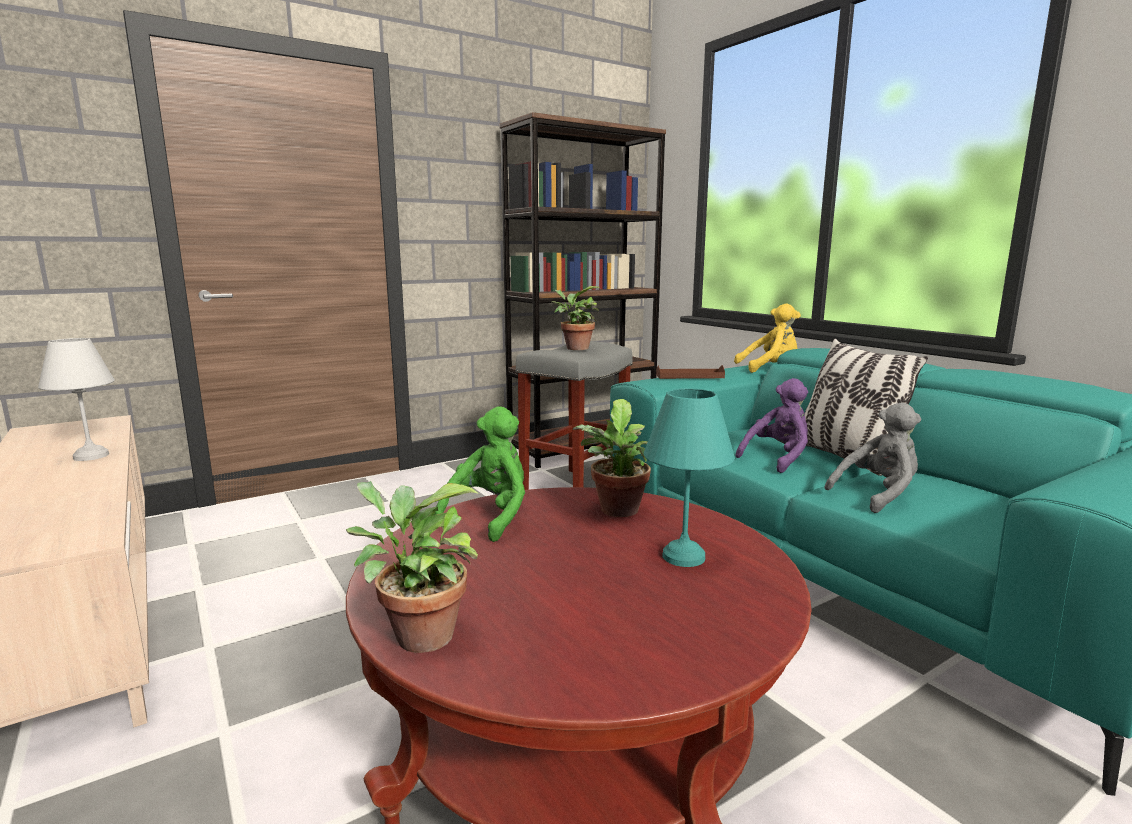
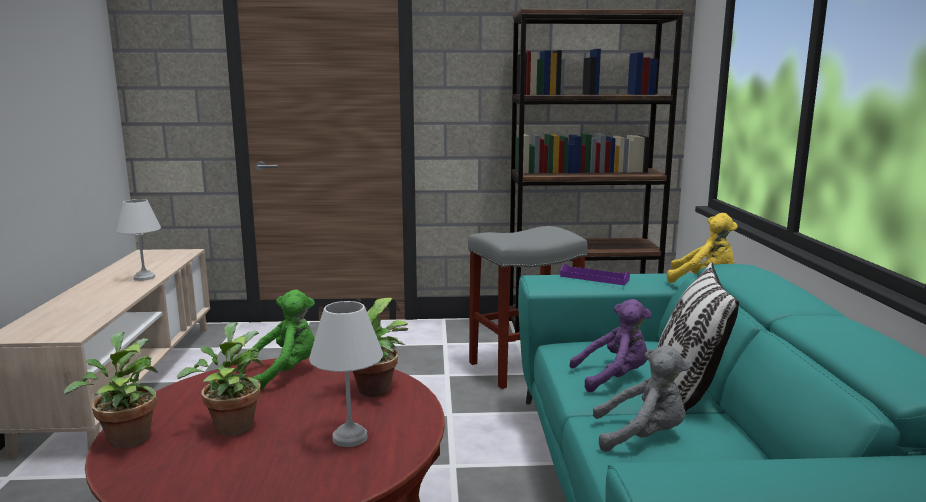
camera: 30 degrees right, 0 degrees up
potted plant [552,286,600,350] -> potted plant moved to [177,322,263,436]
turquoise table lamp [644,388,735,567] -> white table lamp [309,301,383,447]
brown tray [656,365,725,379] -> purple tray [560,263,630,285]

